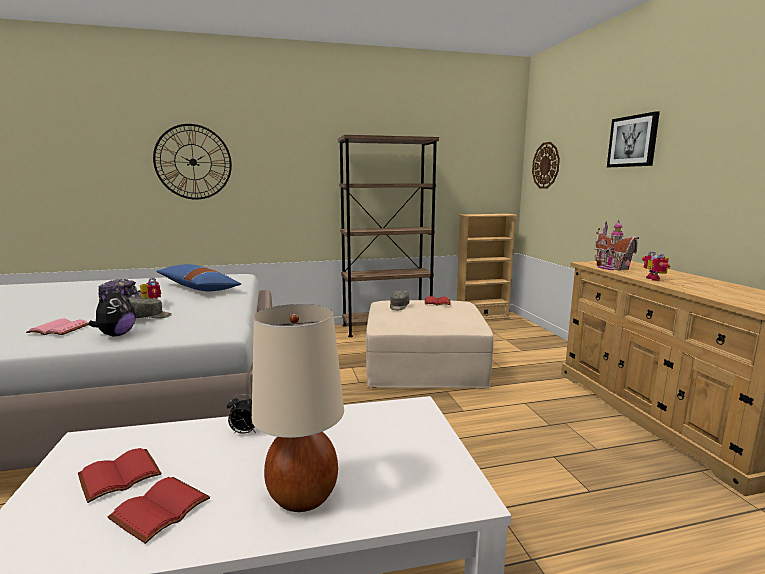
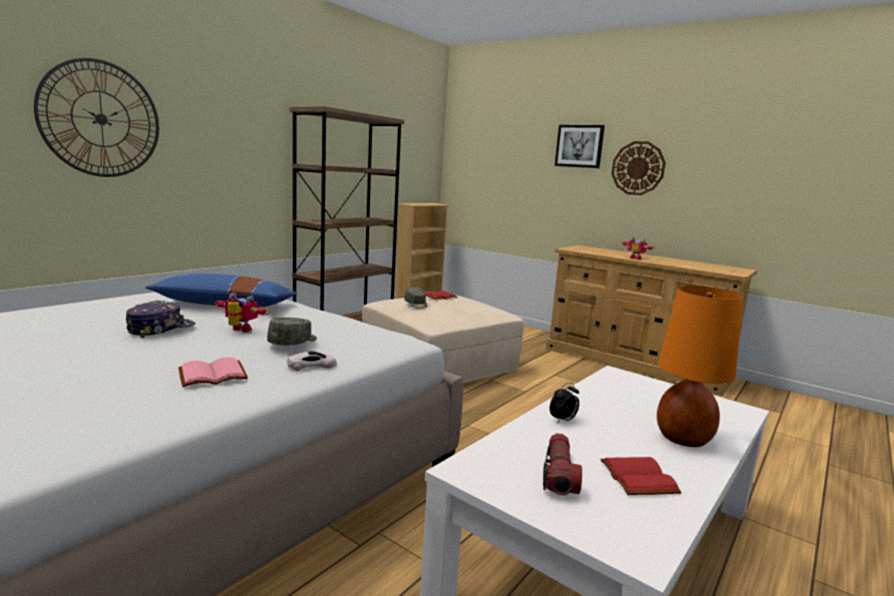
camera: 40 degrees left, 0 degrees up
red book [78,448,161,503] -> flashlight [543,433,582,495]
plush toy [88,286,136,336] -> white toy car [287,351,337,371]
beige table lamp [252,304,344,512] -> orange table lamp [657,286,743,447]
wall clock [532,142,560,189] -> wall clock moved to [611,141,666,195]
toy house [595,220,639,271] -> none

